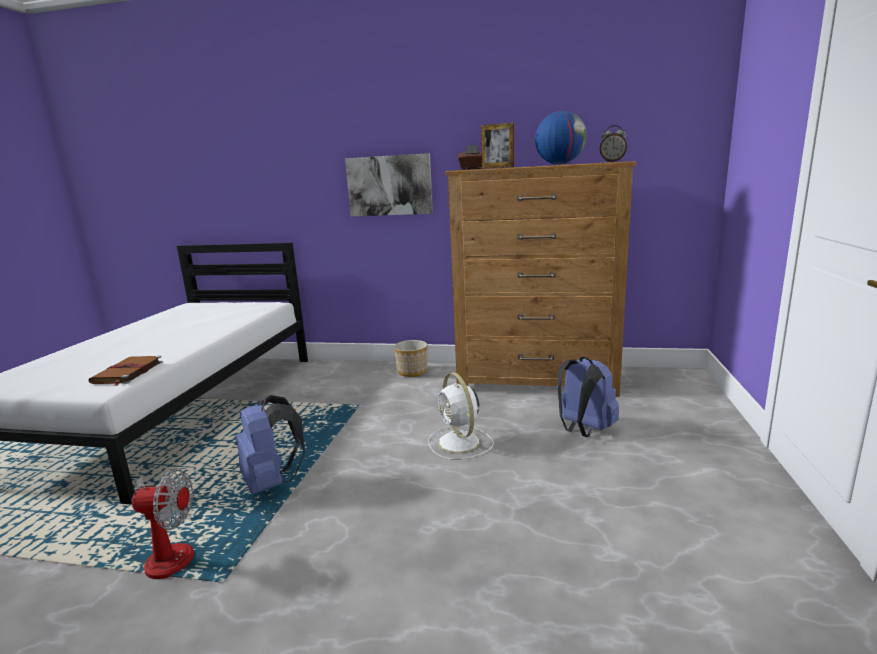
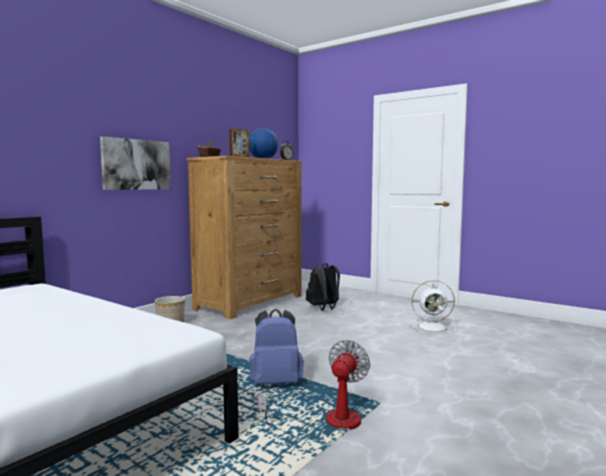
camera: 65 degrees left, 10 degrees down
brown book [88,356,163,386] -> none
white fan [428,372,494,460] -> white fan moved to [409,280,455,334]
blue backpack [557,357,619,437] -> black backpack [306,263,340,311]

